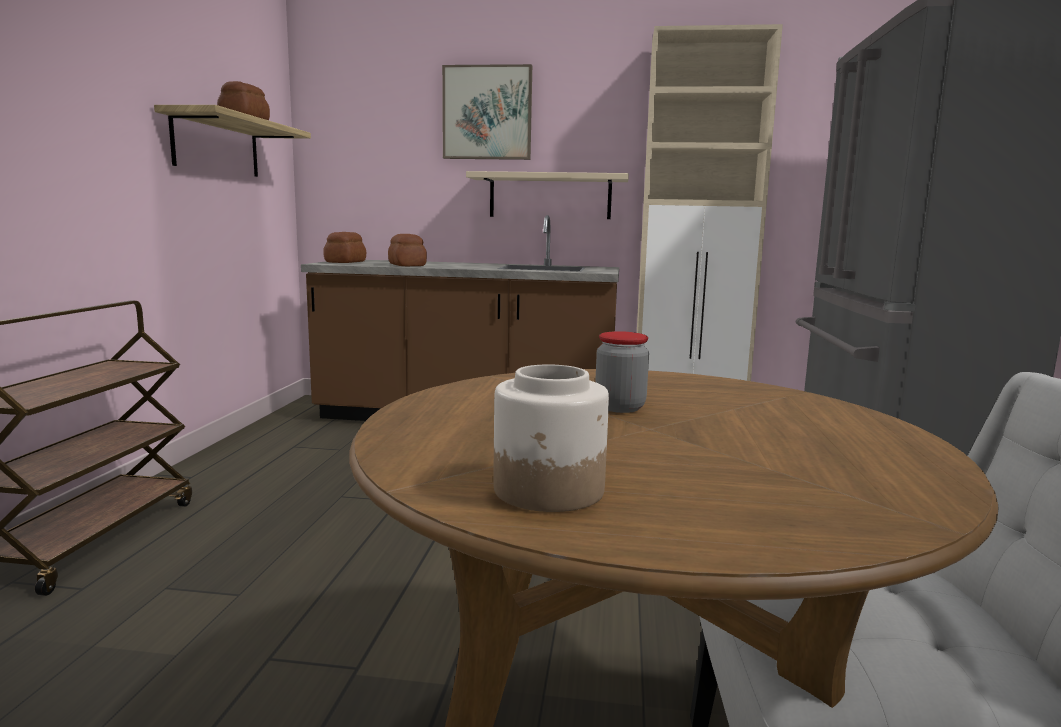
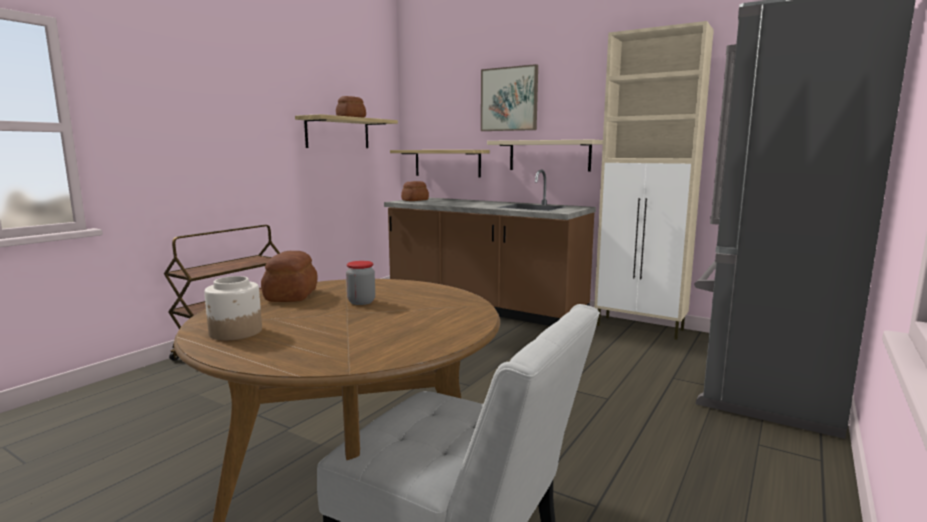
camera: 25 degrees right, 0 degrees up
bread [388,234,427,266] -> bread moved to [261,251,317,302]
none -> shelf [390,150,490,178]

